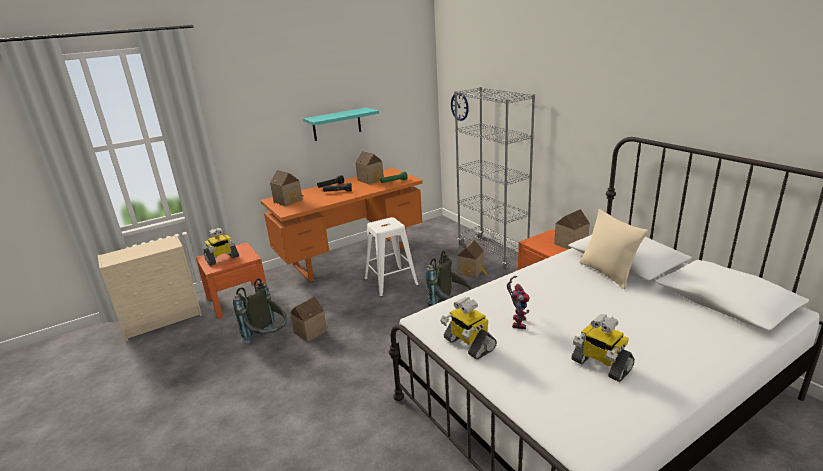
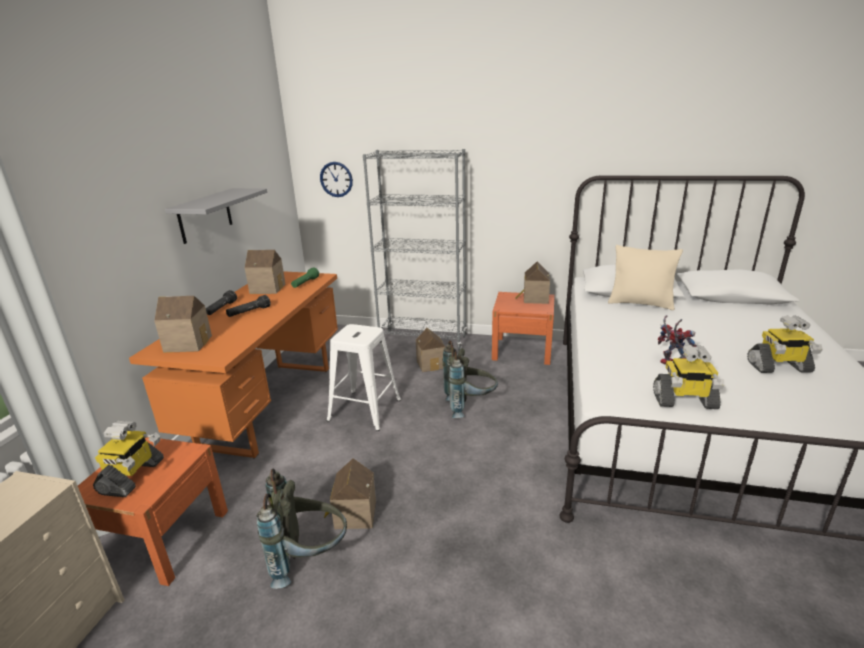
camera: 45 degrees left, 0 degrees up
turquoise shelf [303,108,379,141] -> grey shelf [165,188,267,244]

